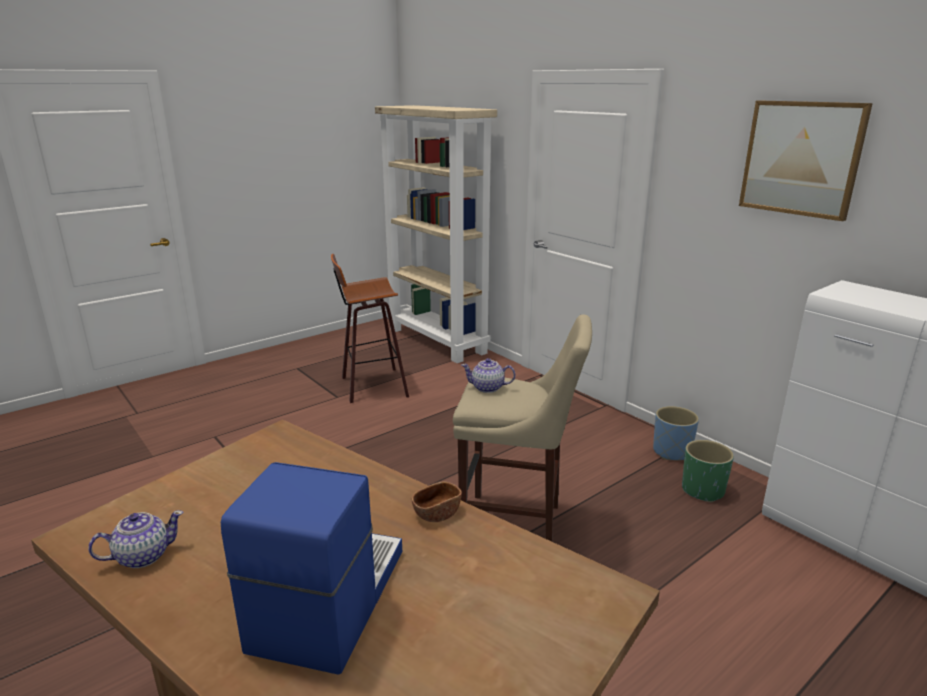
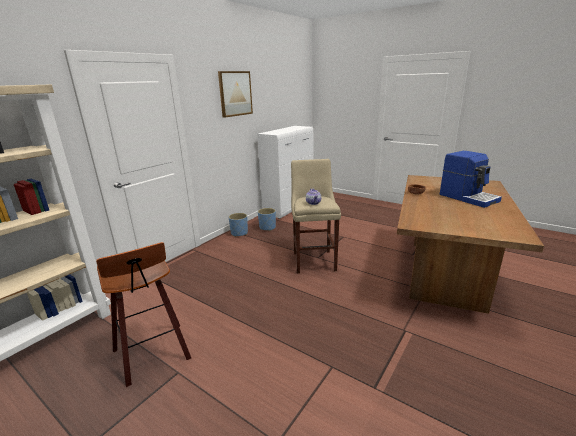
camera: 105 degrees left, 0 degrees up
teapot [88,510,183,568] -> none
coffee machine [221,462,402,675] -> coffee machine turned 120 degrees counterclockwise [440,151,502,208]
green planter [682,440,734,503] -> blue planter [258,208,276,231]

